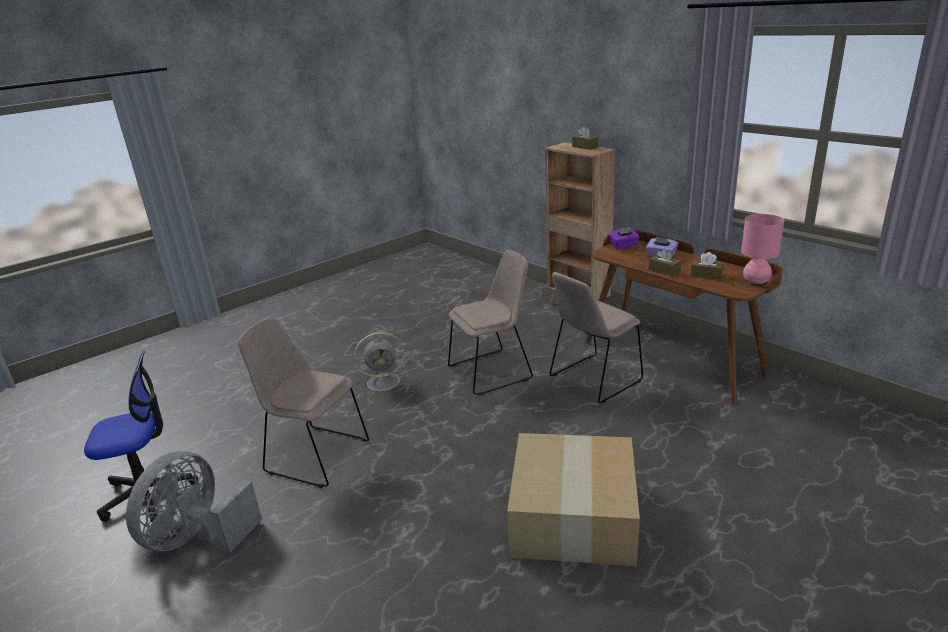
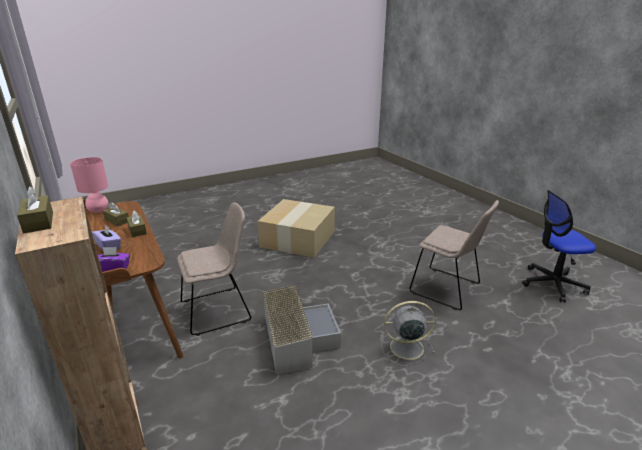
camera: 170 degrees left, 0 degrees up
grey fan [126,451,262,553] -> none
beige chair [448,250,533,396] -> grey storage box [263,285,341,374]

